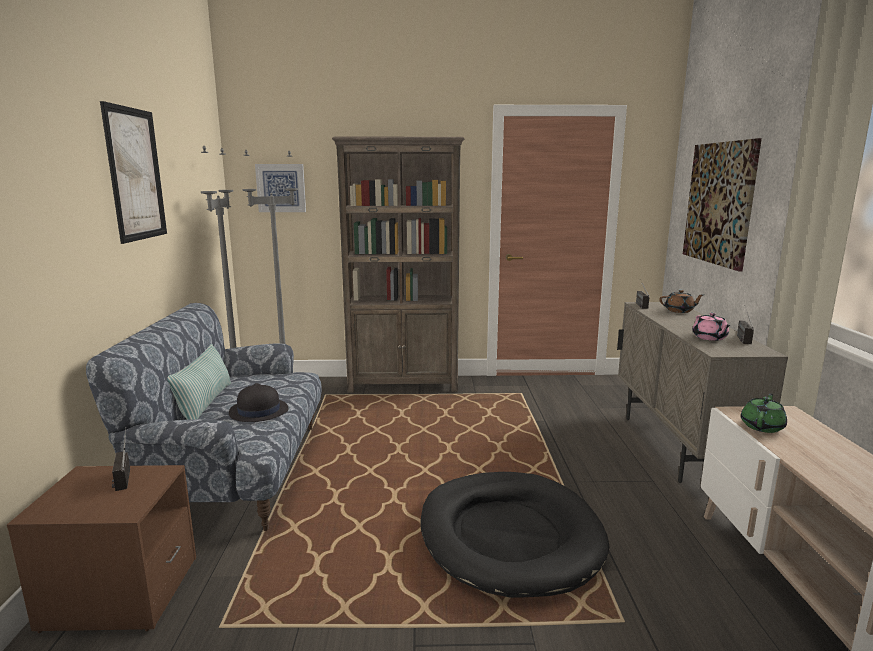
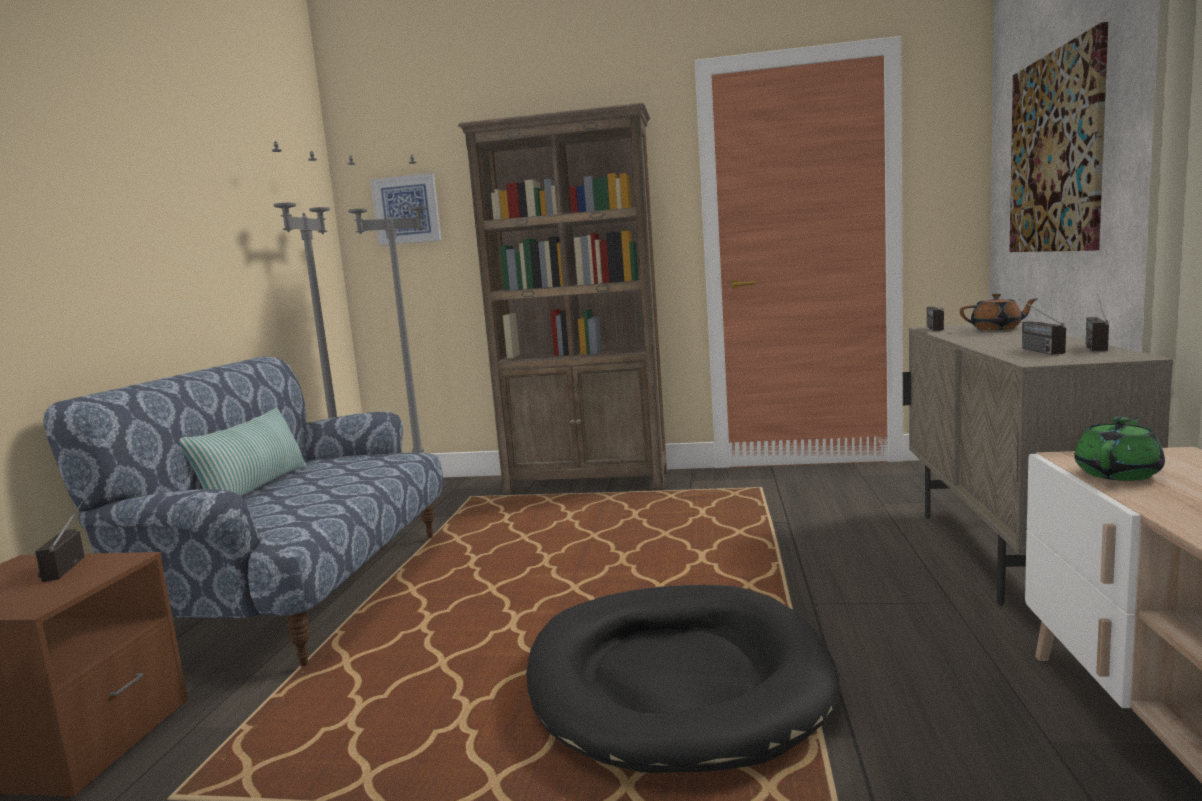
camera: 10 degrees right, 5 degrees down
picture [100,101,167,244] -> none
black hat [229,383,288,422] -> none
pink teapot [692,313,731,341] -> radio [1019,299,1066,355]

